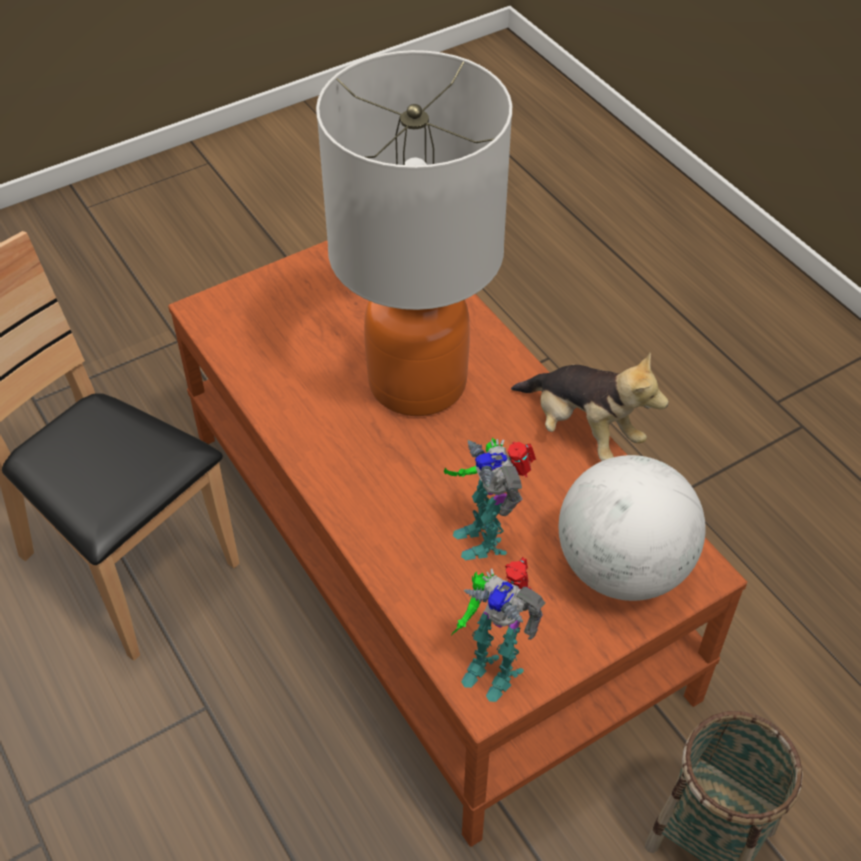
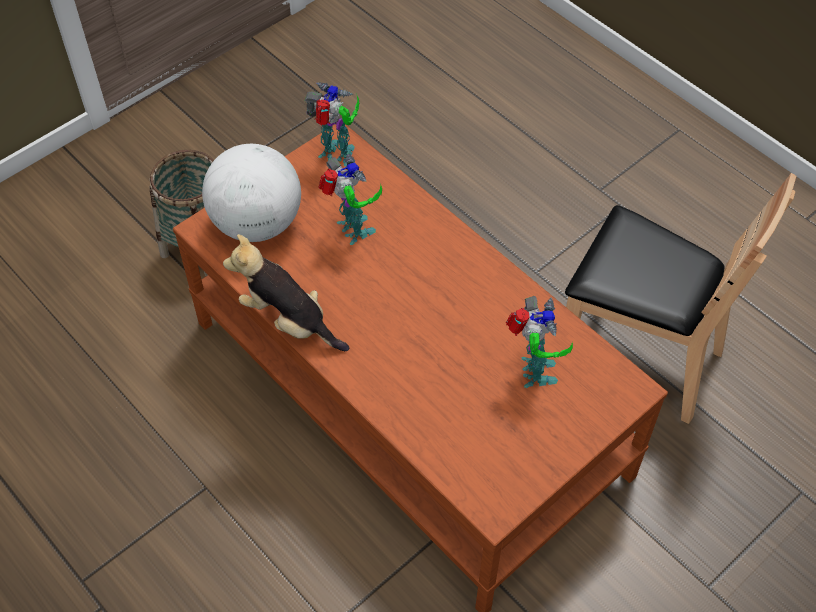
camera: 170 degrees right, 5 degrees up
table lamp [316,50,512,416] -> none
none -> toy robot [506,296,573,388]

